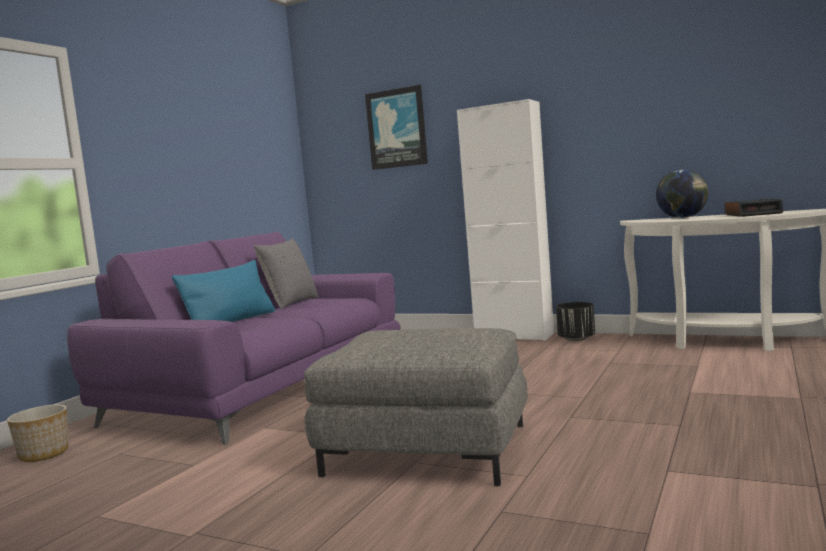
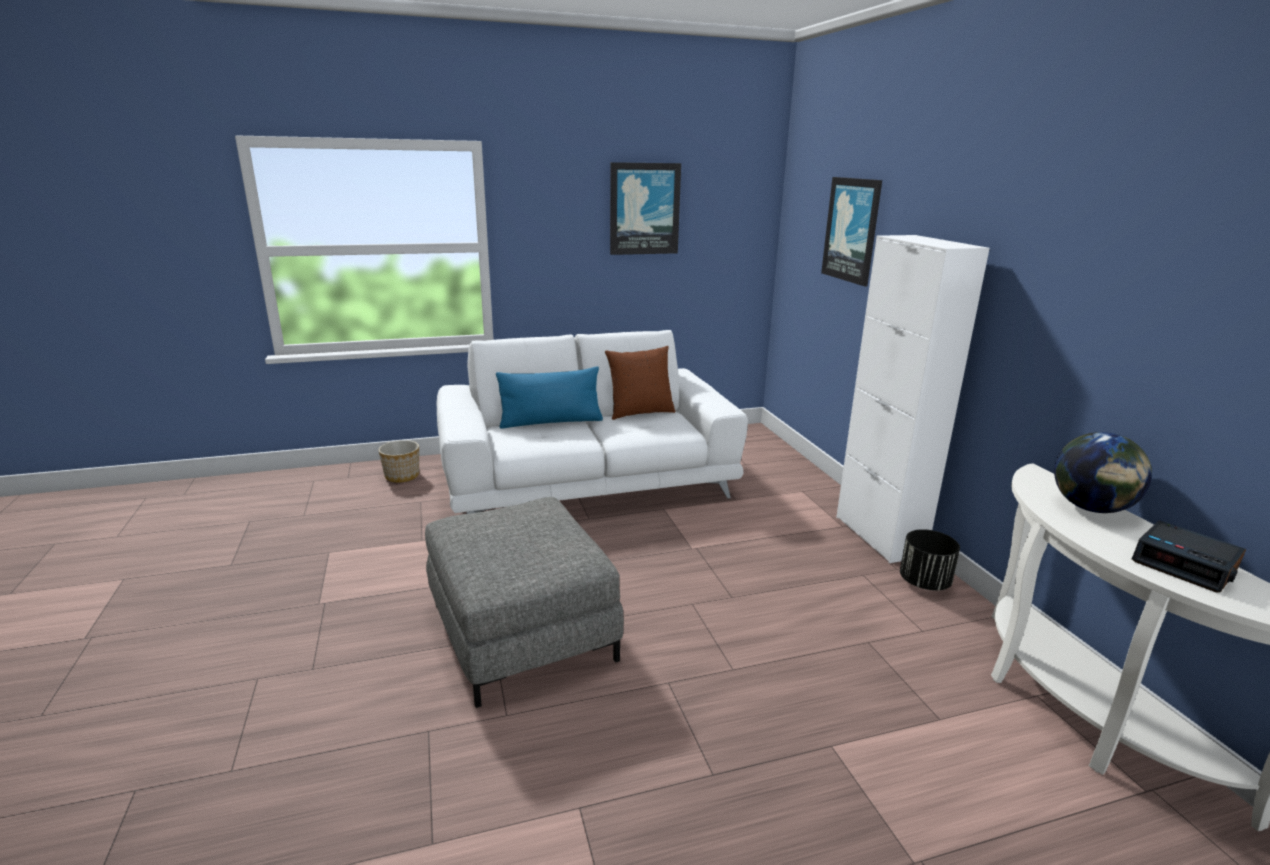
camera: 45 degrees right, 15 degrees up
purple sofa [67,232,400,445] -> white sofa [436,330,748,514]
grey pillow [254,238,318,310] -> brown pillow [605,346,675,420]
none -> picture [610,162,681,255]

